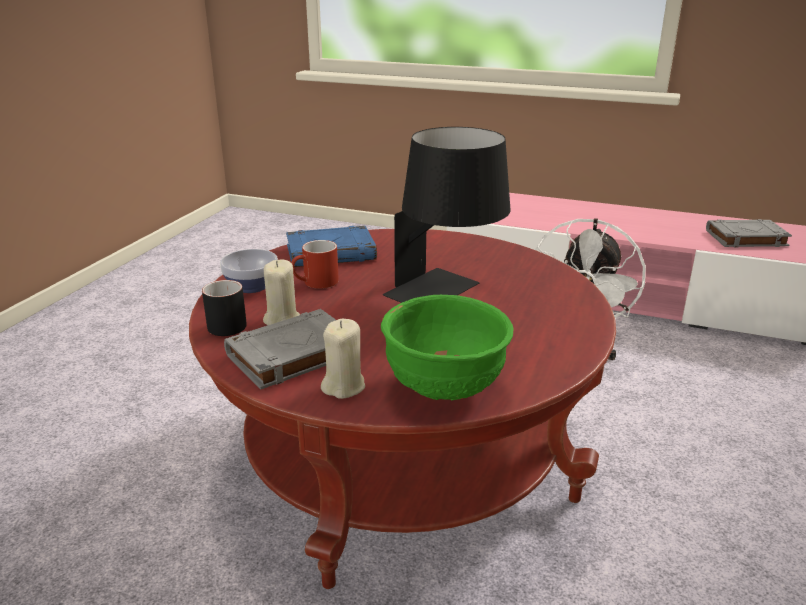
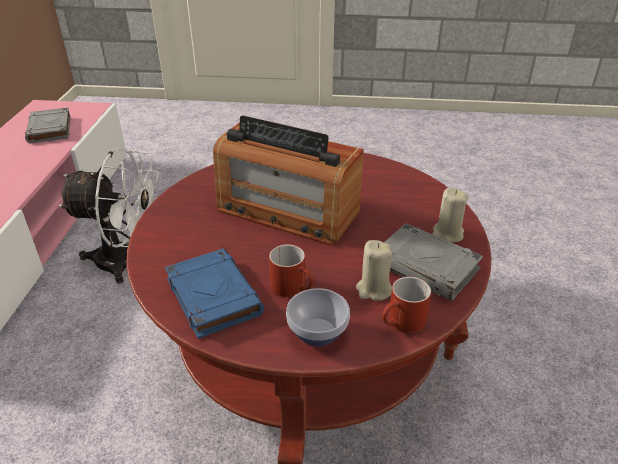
camera: 105 degrees left, 10 degrees up
black mug [202,280,247,336] -> red mug [382,277,431,333]
green bowl [381,295,514,400] -> none
black table lamp [383,127,510,303] -> radio [213,116,364,246]

